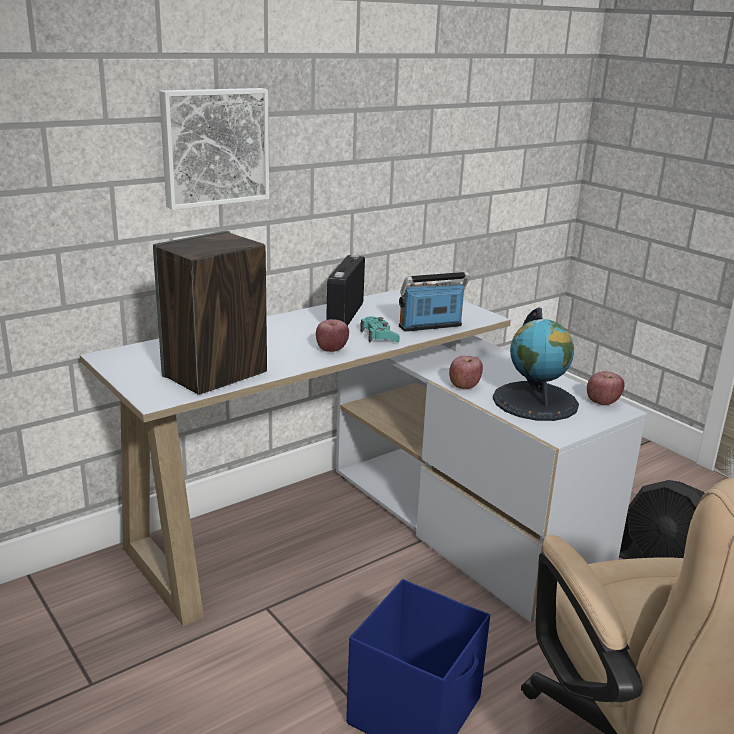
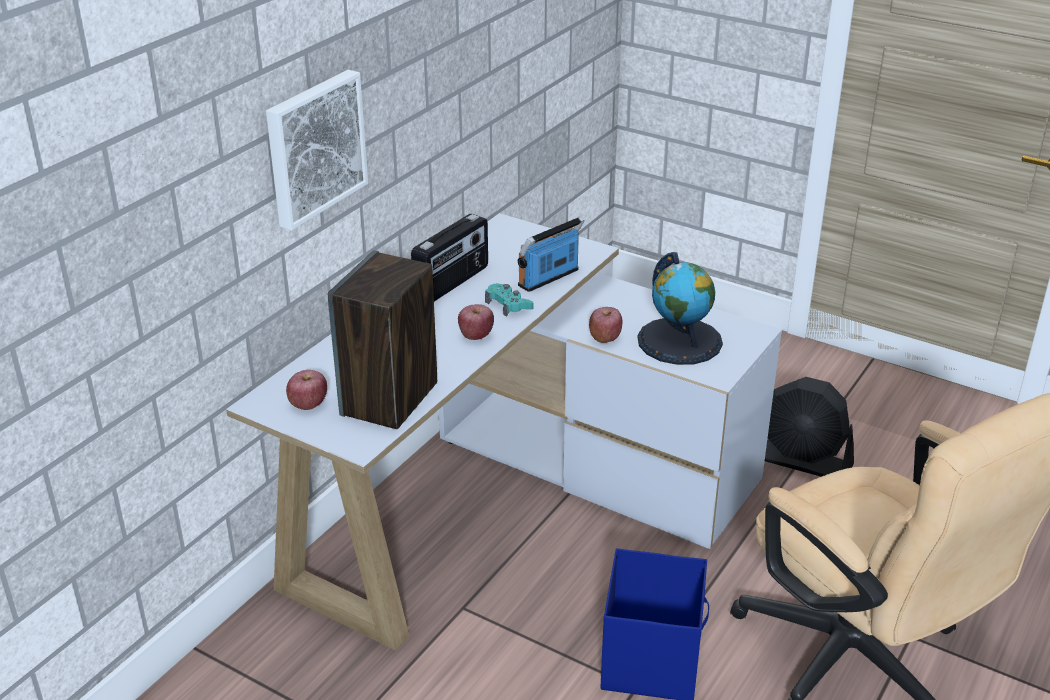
camera: 20 degrees left, 10 degrees up
radio [326,255,365,326] -> radio turned 135 degrees counterclockwise [411,213,488,302]
apple [587,371,625,405] -> apple moved to [286,370,327,410]

